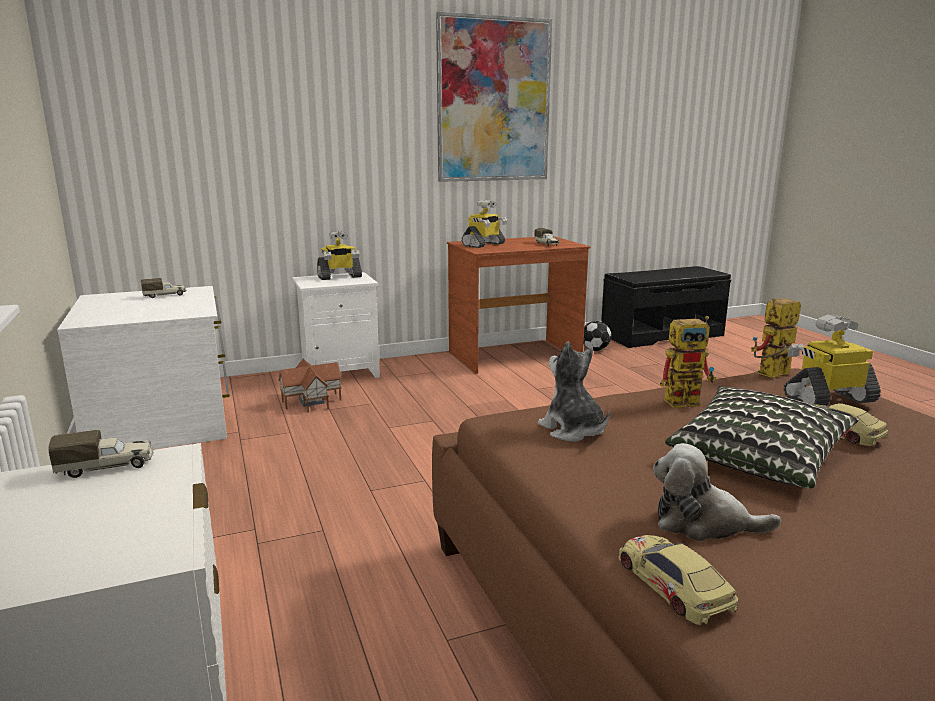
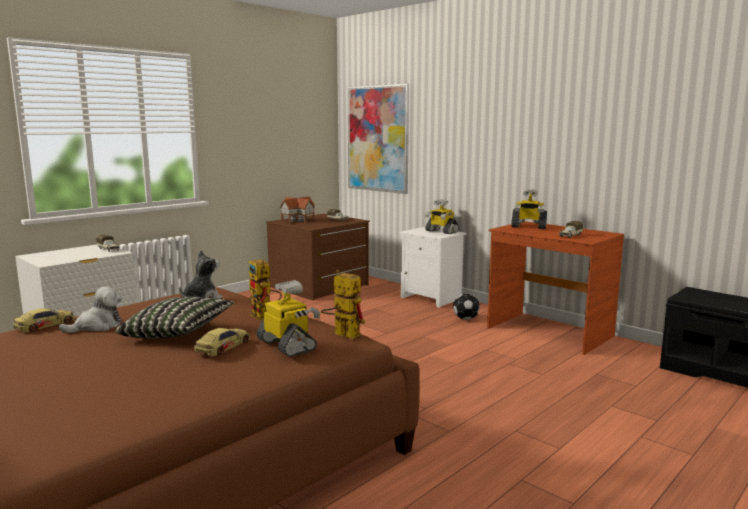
camera: 65 degrees right, 5 degrees down
white dresser [57,286,230,449] -> brown dresser [266,214,370,300]
toy house [278,359,342,412] -> toy house moved to [280,197,315,223]
picture [436,12,552,182] -> picture moved to [347,84,409,194]
football [583,321,611,351] -> football moved to [453,293,480,320]
plush toy [653,443,781,541] -> plush toy turned 60 degrees clockwise [59,286,122,333]

